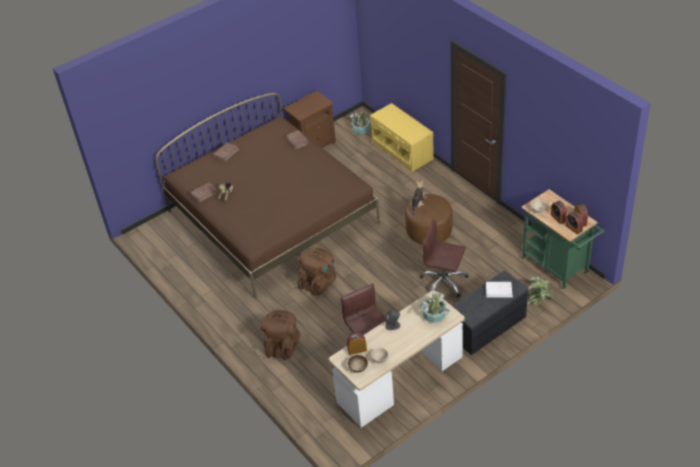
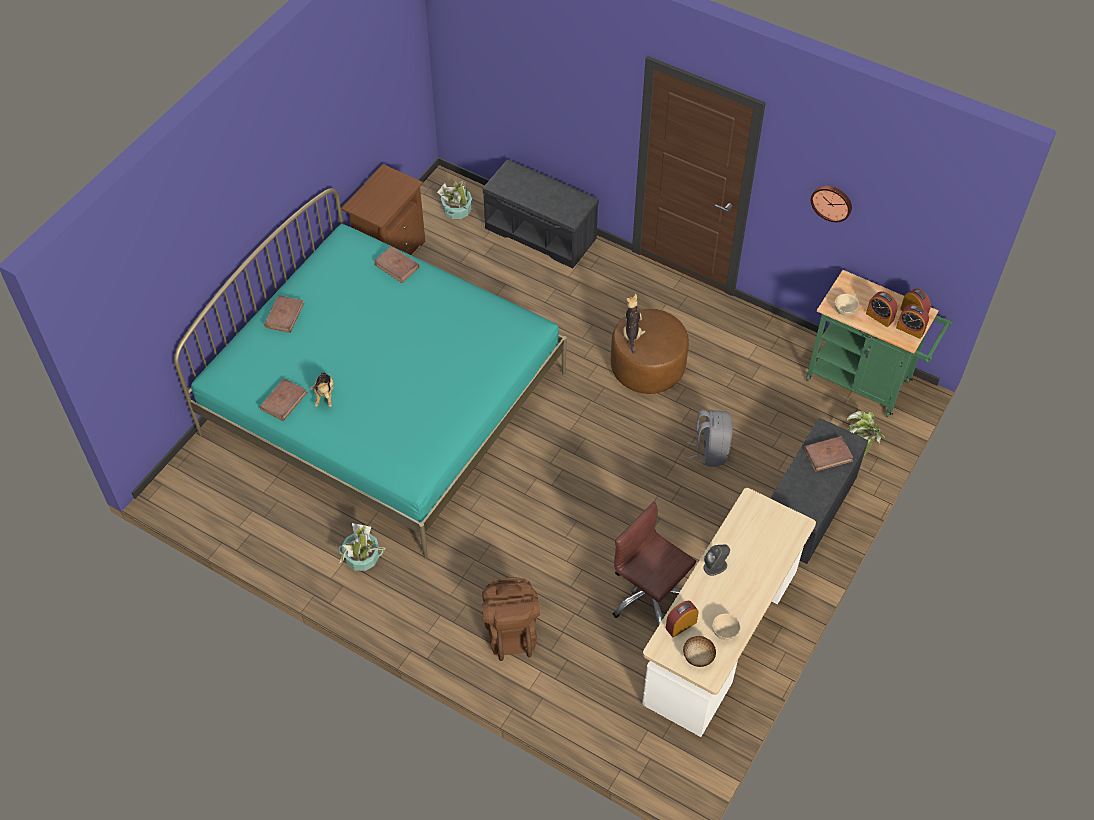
camera: 25 degrees left, 10 degrees up
brown bed [155,93,380,299] -> turquoise bed [174,189,567,559]
brown backpack [298,248,337,296] -> none
yellow bench [370,103,434,172] -> grey bench [483,160,599,268]
potted plant [419,290,450,323] -> potted plant moved to [338,523,385,571]
brown office chair [420,219,468,297] -> grey backpack [687,410,733,467]
white book [486,282,513,297] -> brown book [804,436,853,472]
none -> wall clock [811,186,852,222]

